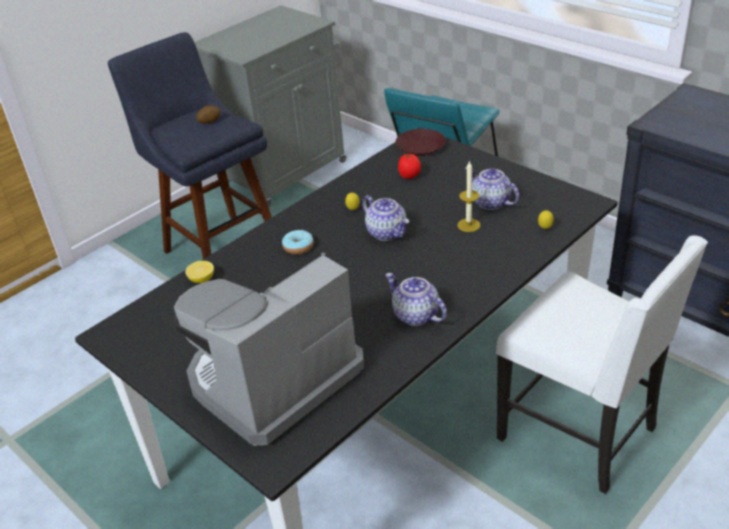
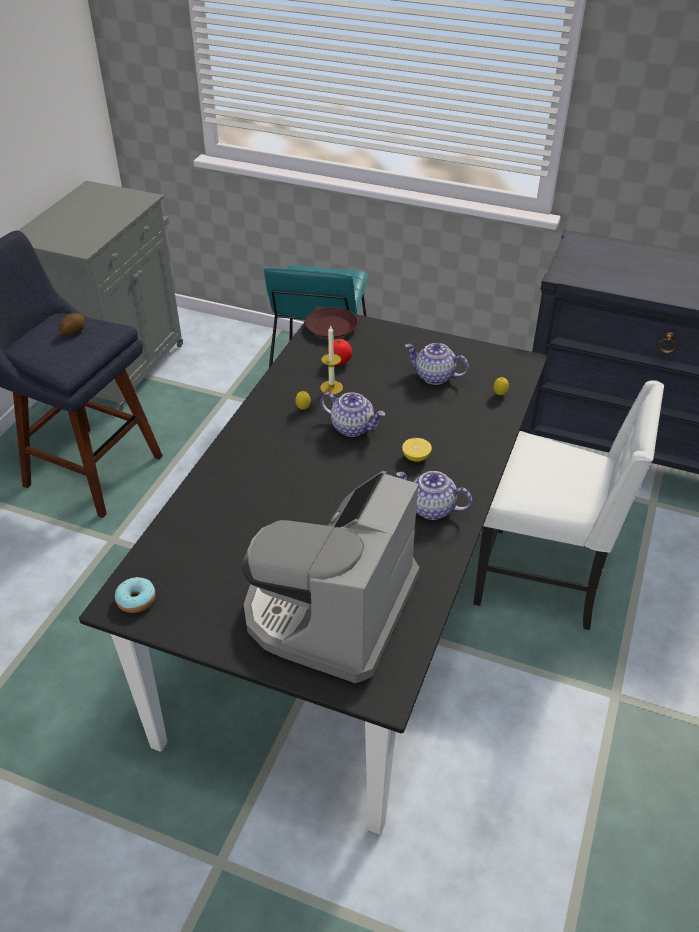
camera: 25 degrees left, 5 degrees up
lemon [185,261,214,283] -> lemon moved to [402,438,432,462]
donut [282,230,314,255] -> donut moved to [115,577,156,613]
candle [457,160,481,232] -> candle moved to [320,326,343,395]

